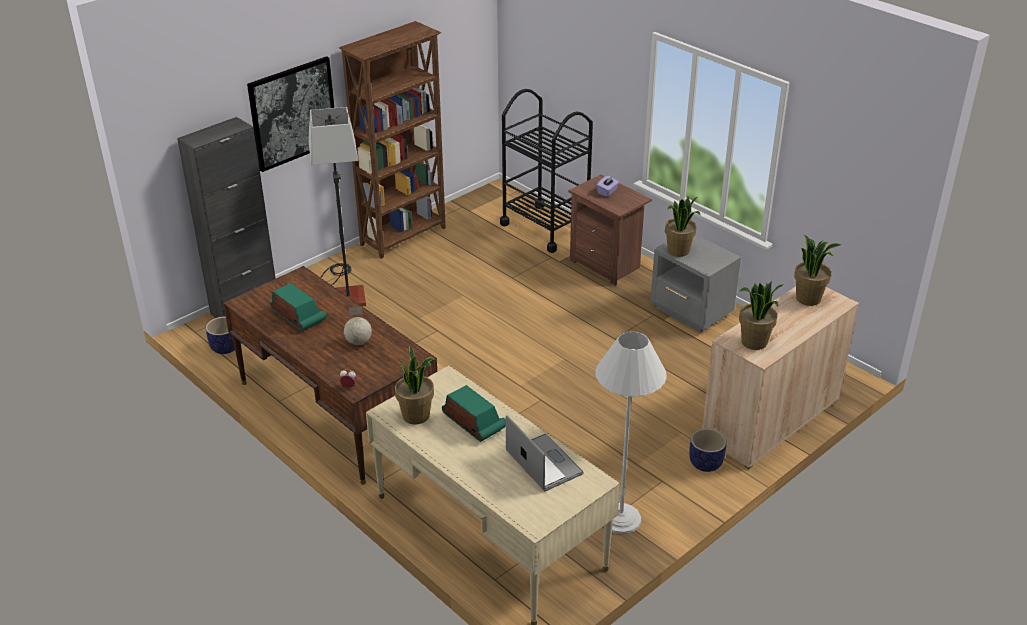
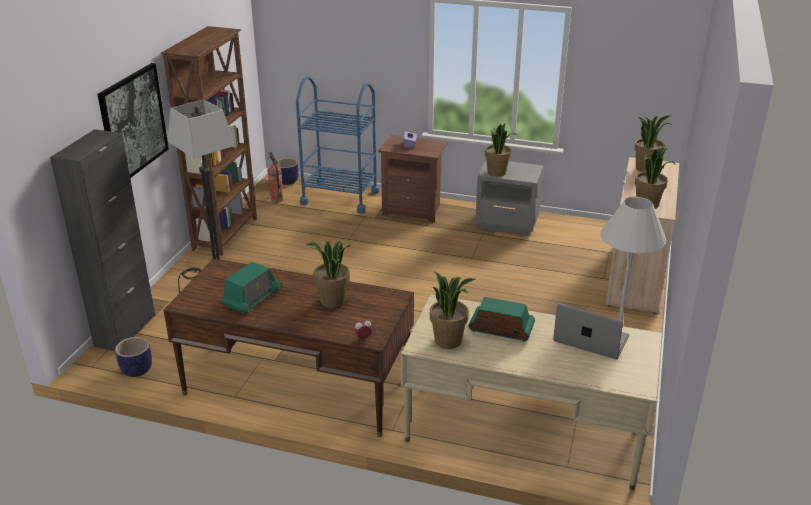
camera: 30 degrees left, 5 degrees down
radio [270,283,327,331] -> radio turned 105 degrees clockwise [221,262,282,314]
globe [344,307,372,345] -> potted plant [306,240,351,308]
black cart [500,89,593,253] -> blue cart [296,76,379,214]
planter [689,429,727,472] -> planter moved to [277,158,298,185]
none -> fire extinguisher [268,152,284,203]

